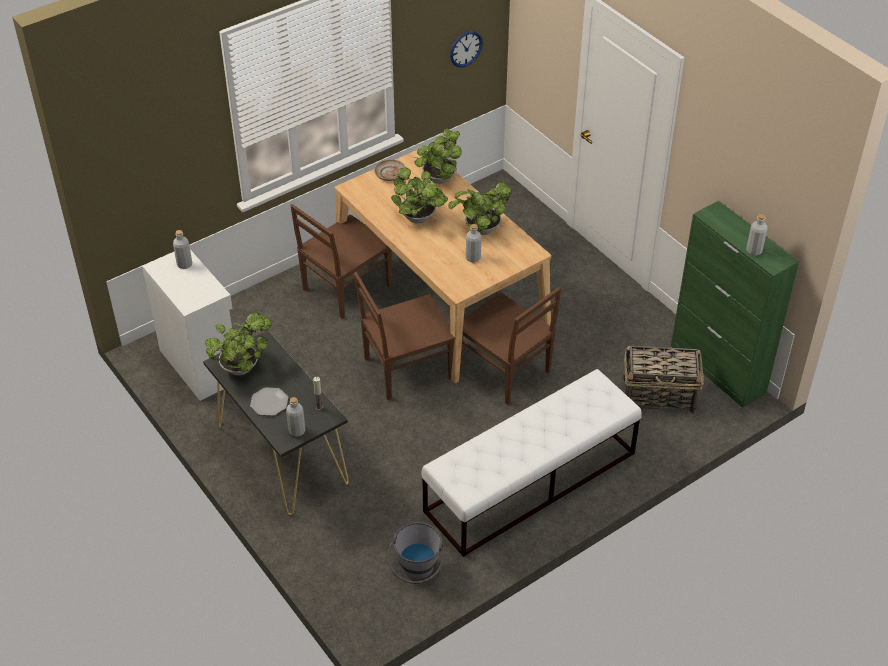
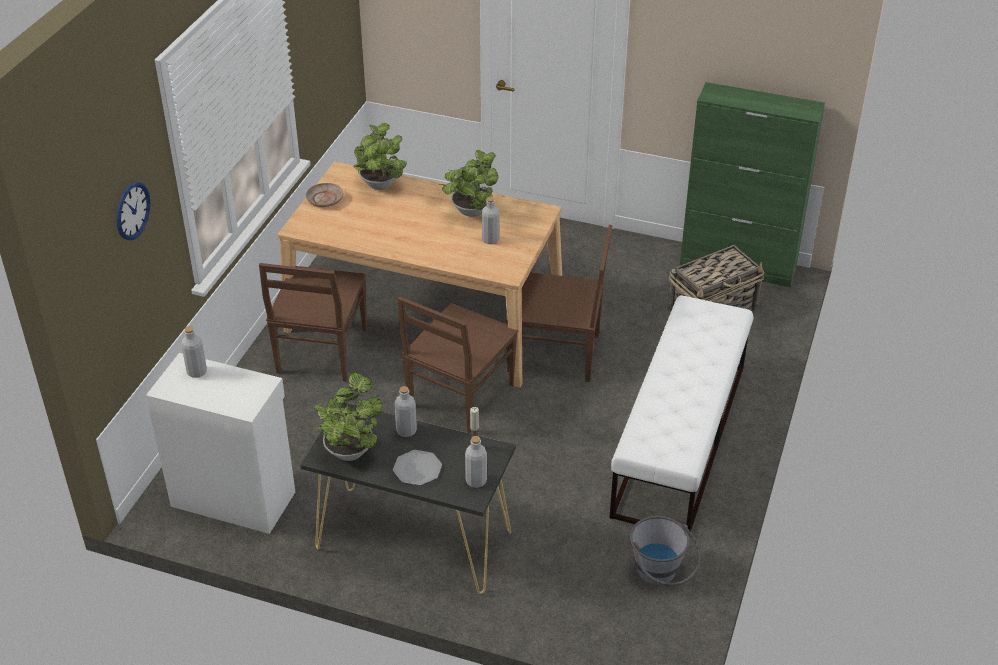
camera: 35 degrees left, 5 degrees down
potted plant [391,167,448,223] -> none
wall clock [450,31,483,68] -> wall clock moved to [116,182,150,240]
grey bottle [746,214,768,256] -> grey bottle moved to [394,386,417,437]

